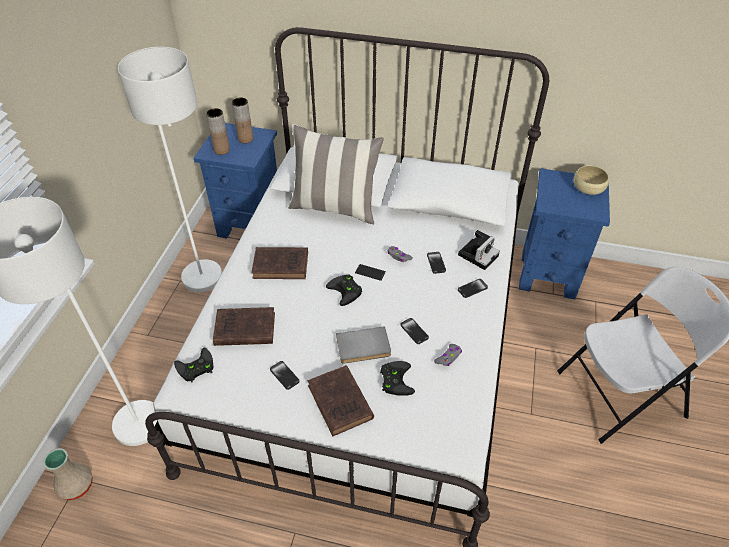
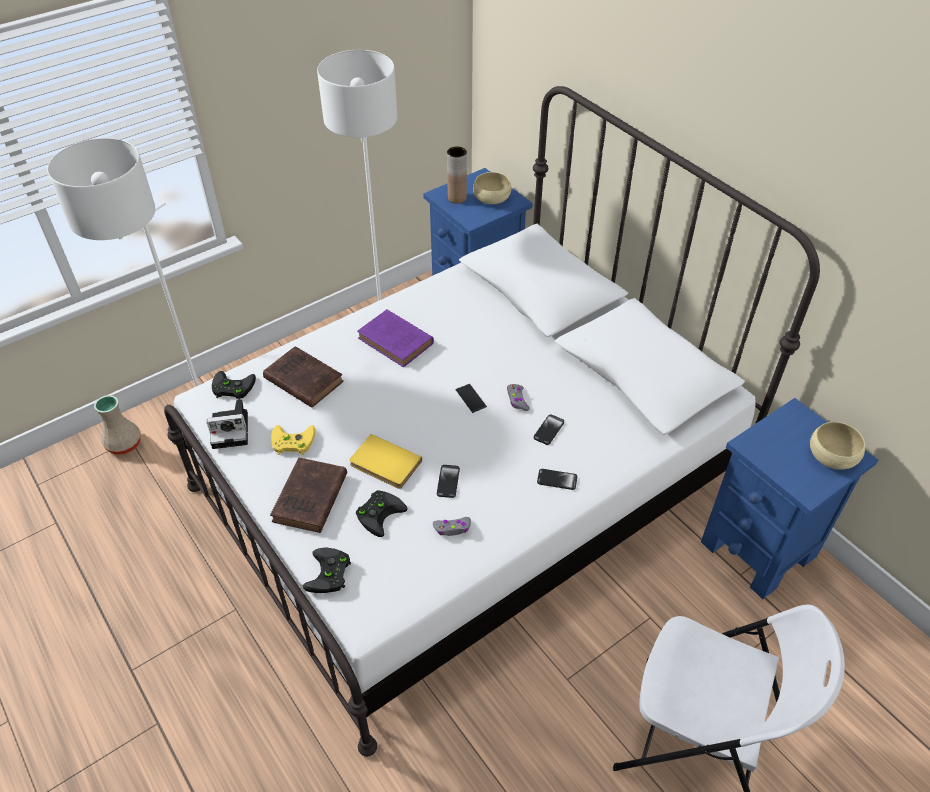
camera: 40 degrees right, 0 degrees up
brown vase [232,97,253,144] -> beige bowl [473,172,511,204]
brown book [251,247,308,279] -> purple book [357,309,434,367]
phone [270,361,299,390] -> yellow game controller [271,425,315,455]
pillow [288,124,384,224] -> none
black game controller [326,275,362,306] -> black game controller moved to [303,548,351,593]
grey book [336,326,391,363] -> yellow book [350,434,422,489]
camera [458,230,500,270] -> camera moved to [207,400,248,449]

